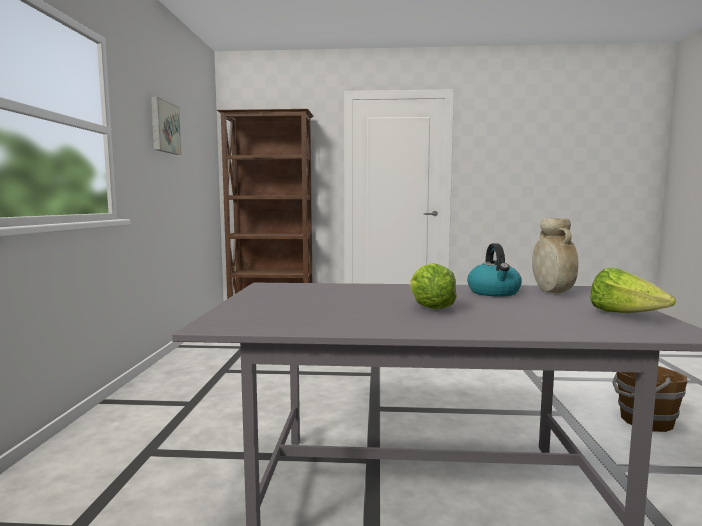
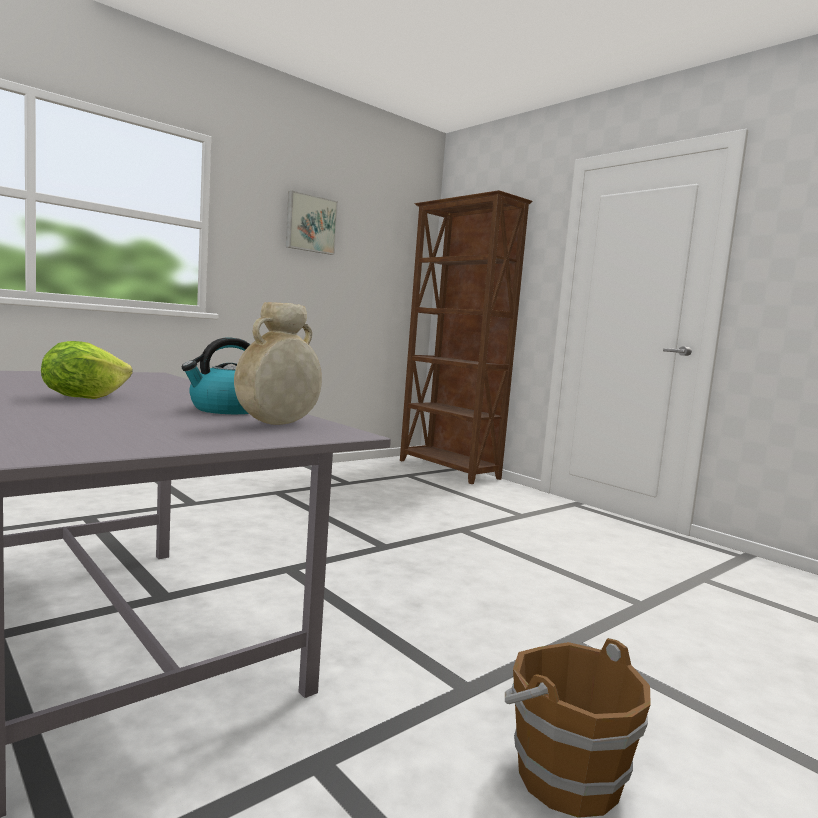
camera: 45 degrees right, 0 degrees up
lettuce [591,267,676,313] -> none

